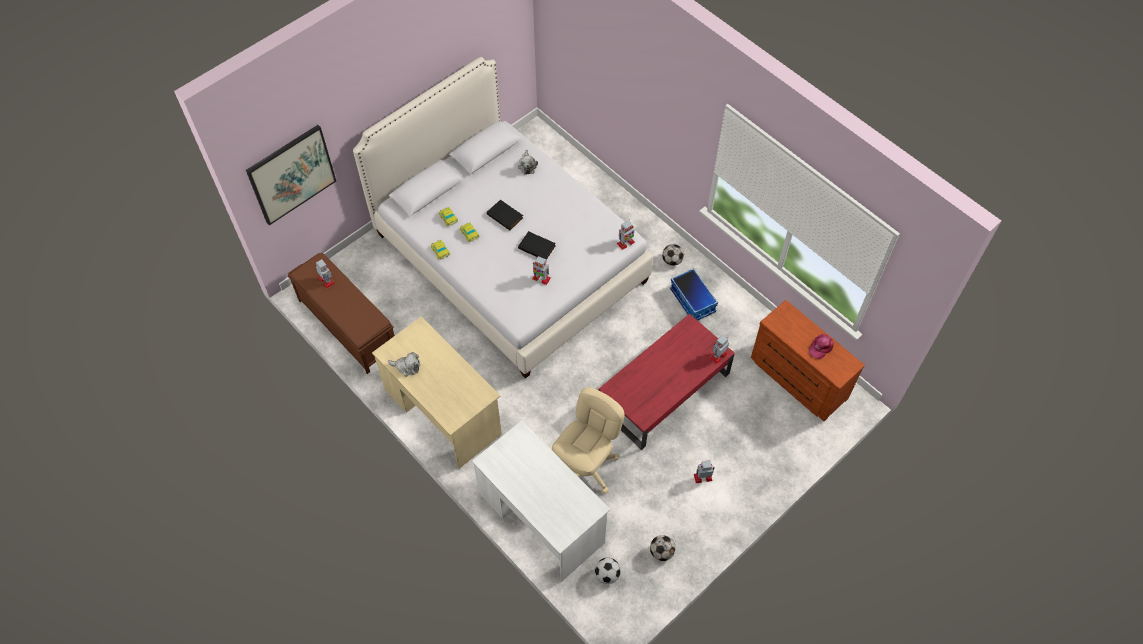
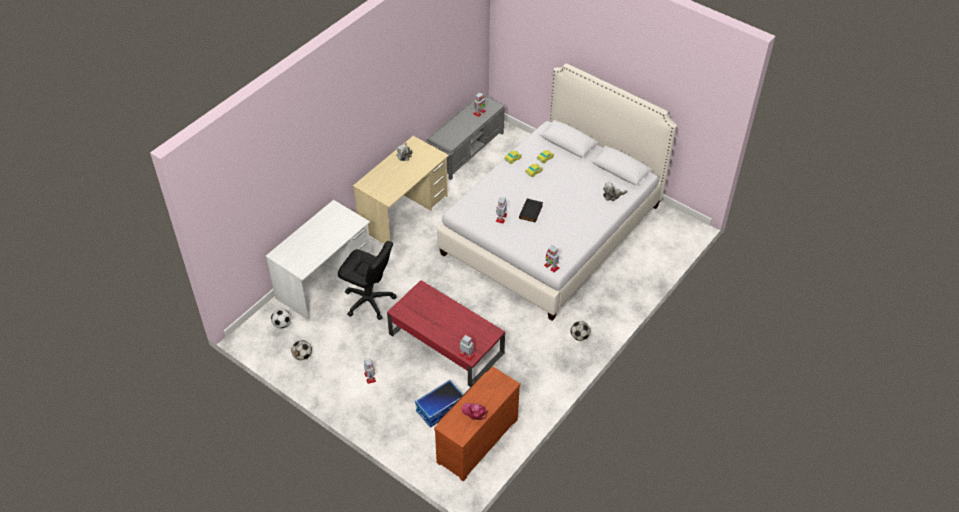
camera: 80 degrees right, 10 degrees down
picture [246,125,336,225] -> none
brown bench [288,253,395,374] -> grey bench [426,93,506,180]
black book [487,199,523,230] -> none
beige office chair [552,387,625,494] -> black office chair [338,241,397,320]
storage box [670,268,718,320] -> storage box moved to [415,379,464,428]

